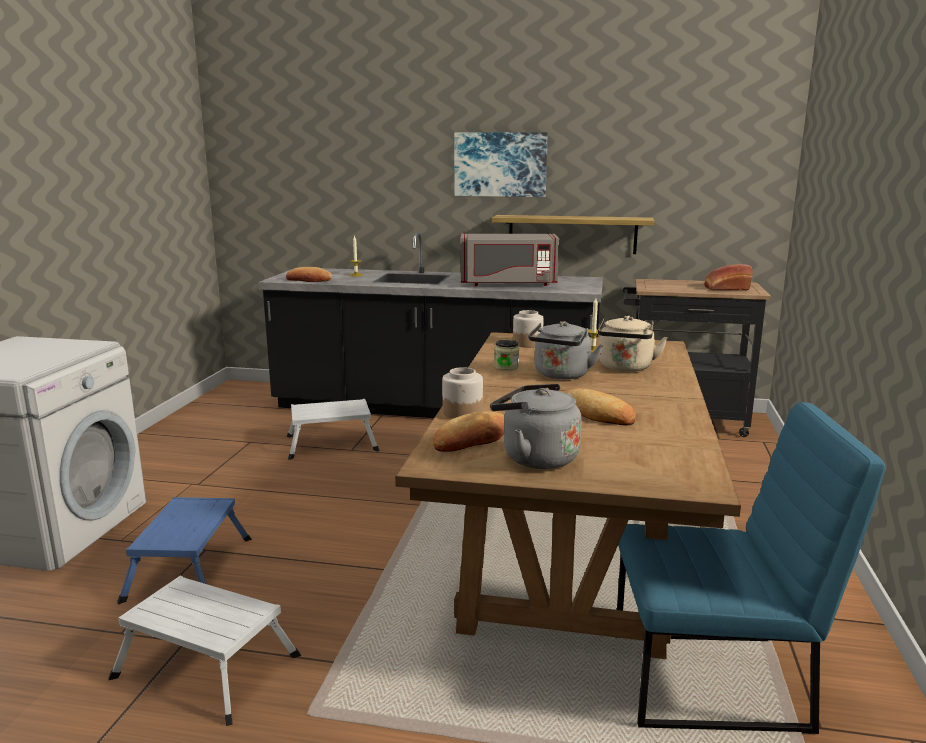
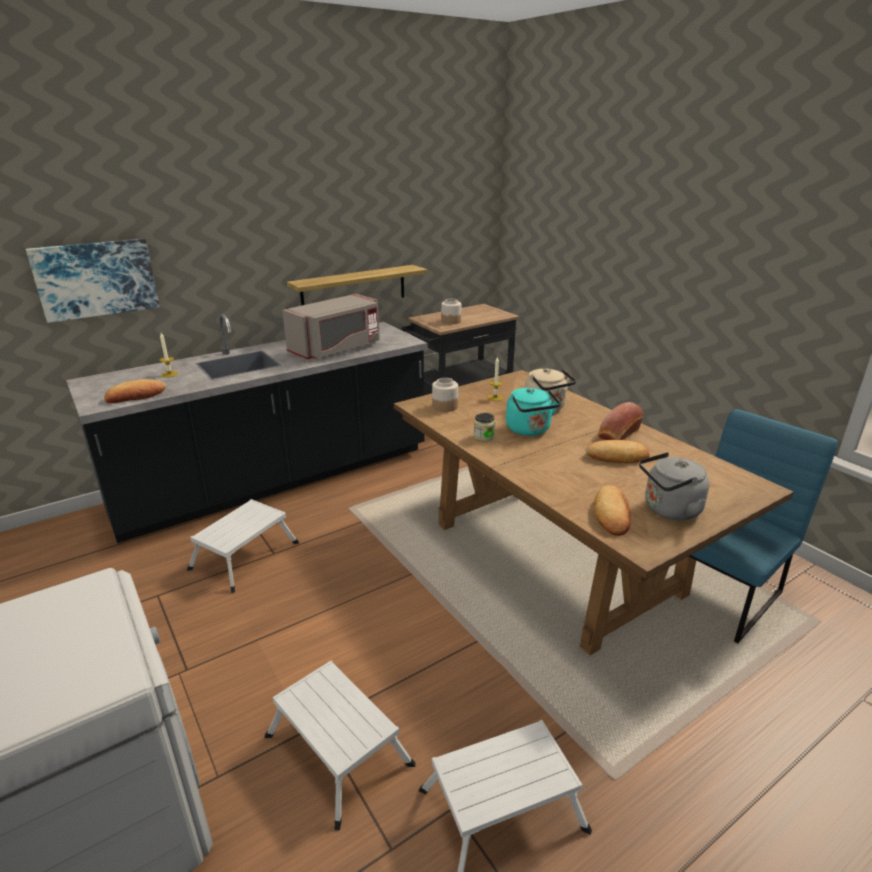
camera: 45 degrees left, 10 degrees up
blue step ladder [117,497,252,604] -> white step ladder [264,660,415,830]
jar [442,367,483,419] -> jar moved to [441,299,461,324]
picture [454,132,548,197] -> picture moved to [26,238,160,323]
grey kettle [528,321,603,379] -> turquoise kettle [506,388,560,436]
bread [704,264,753,290] -> bread moved to [598,402,644,440]

